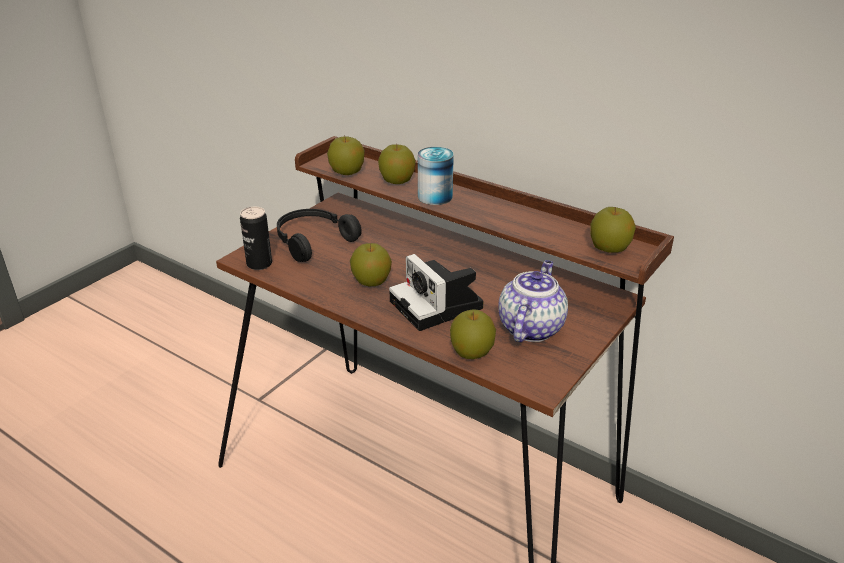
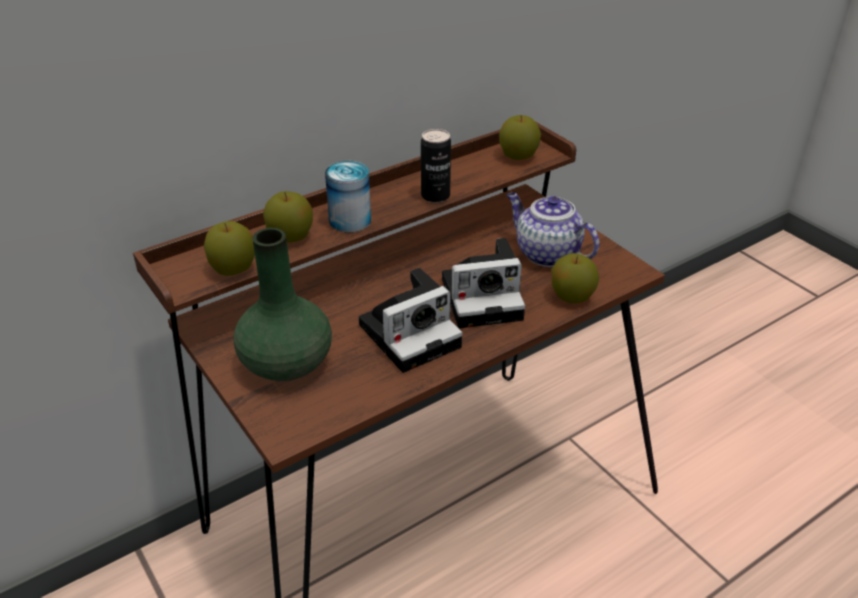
camera: 70 degrees left, 5 degrees up
can [240,207,272,270] -> can moved to [421,129,451,203]
black headphones [277,209,362,262] -> green vase [233,228,332,381]
apple [350,243,392,287] -> camera [359,268,463,373]

